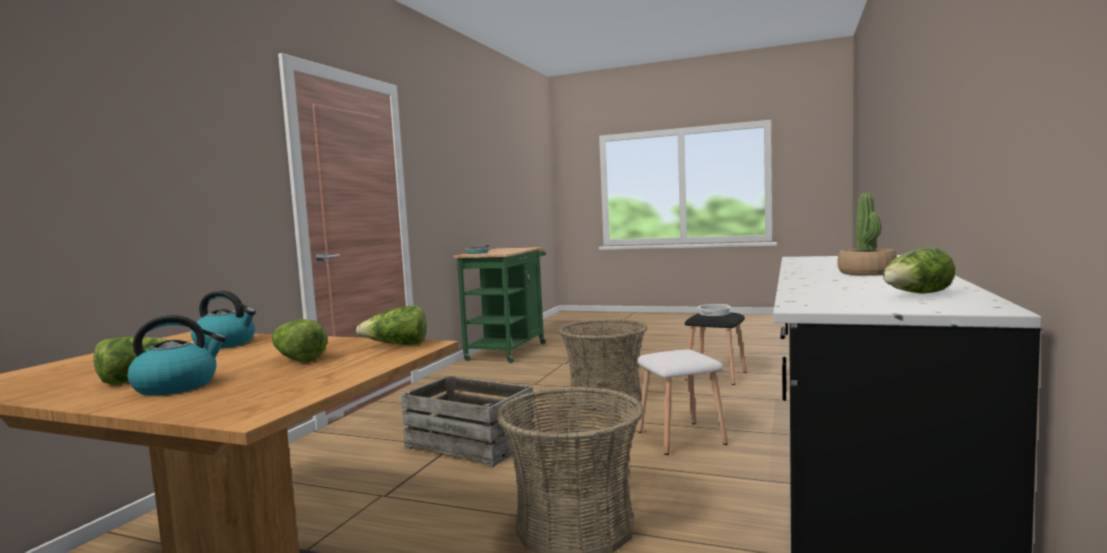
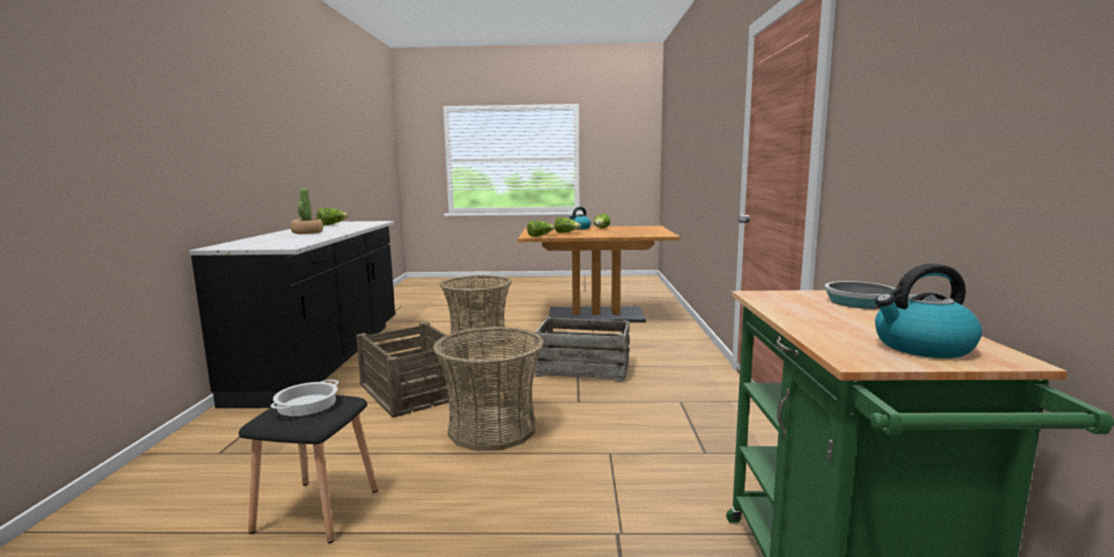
camera: 160 degrees right, 5 degrees up
kettle [191,290,256,348] -> kettle moved to [875,263,982,358]
white stool [637,349,728,455] -> crate [356,322,470,418]

